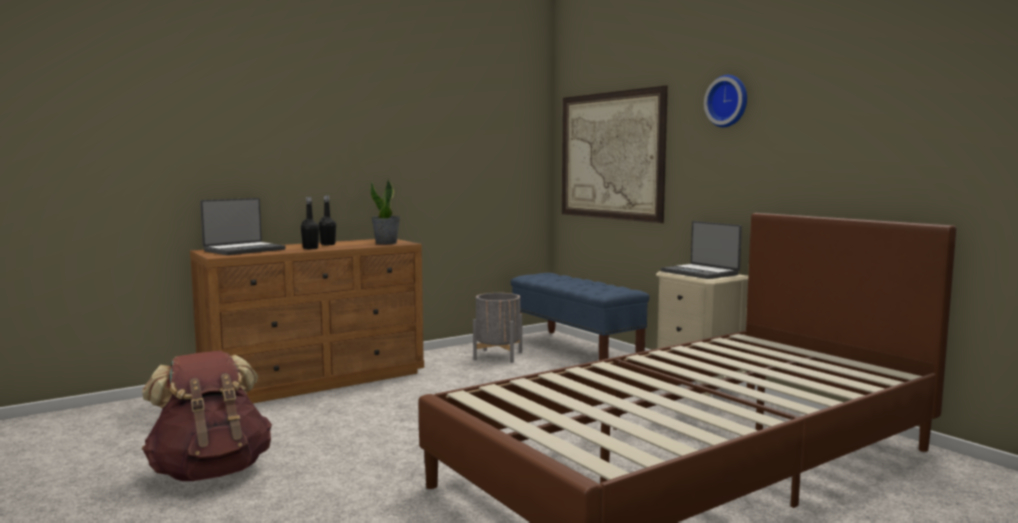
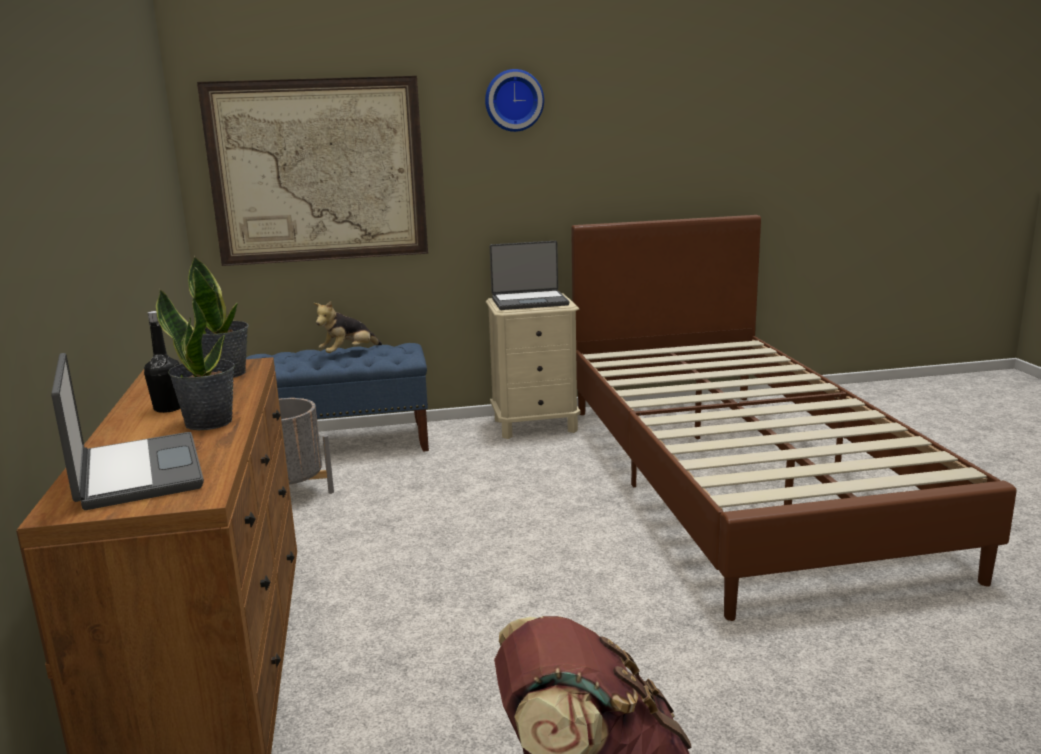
camera: 65 degrees left, 10 degrees up
black bottle [301,197,319,249] -> potted plant [156,289,235,430]
none -> plush toy [314,301,382,353]

